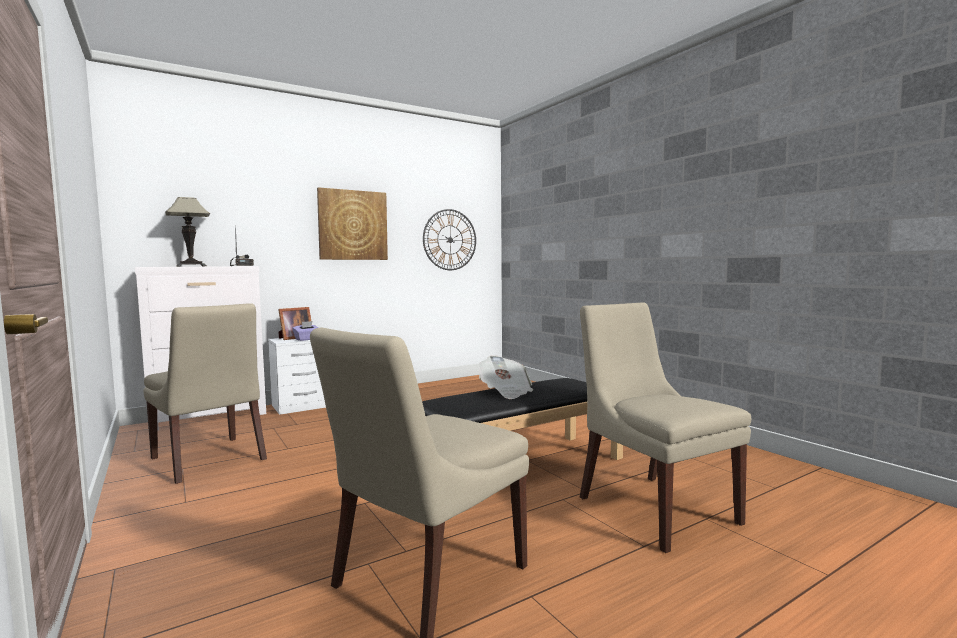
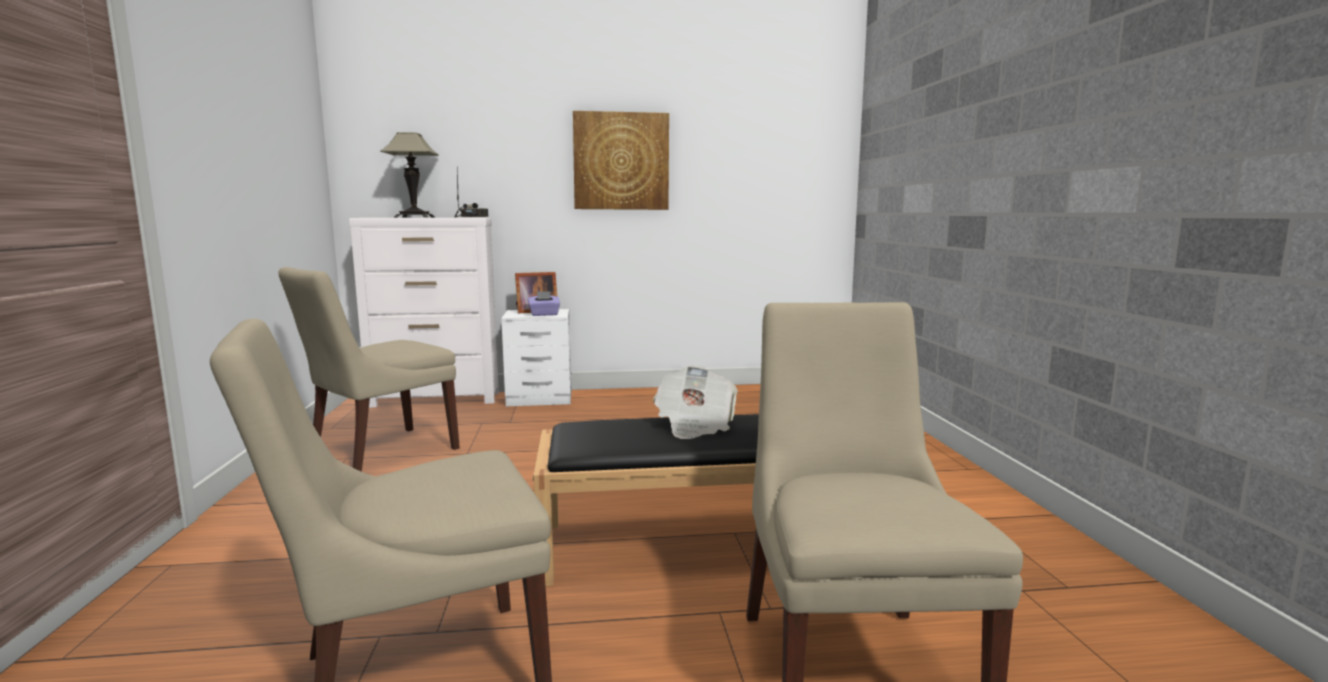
camera: 25 degrees right, 5 degrees up
beige chair [143,303,267,484] -> beige chair turned 60 degrees clockwise [278,267,460,472]
wall clock [423,209,476,270] -> none

